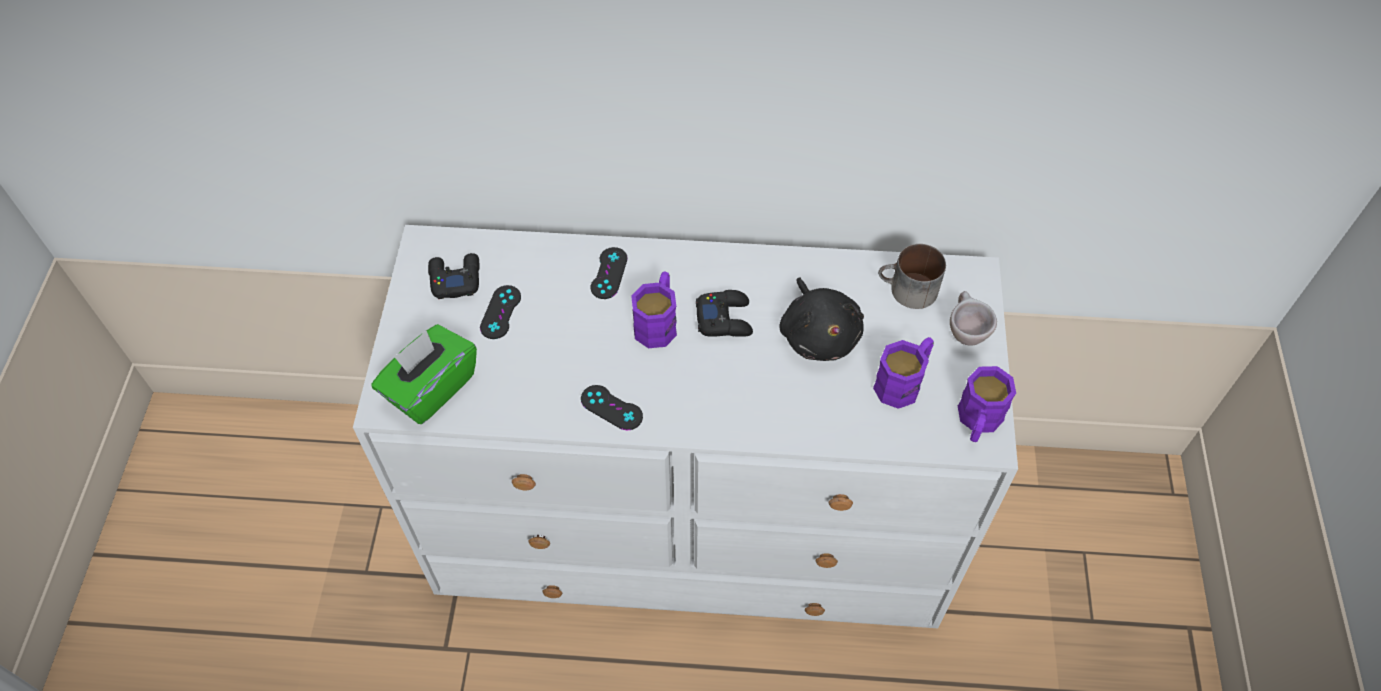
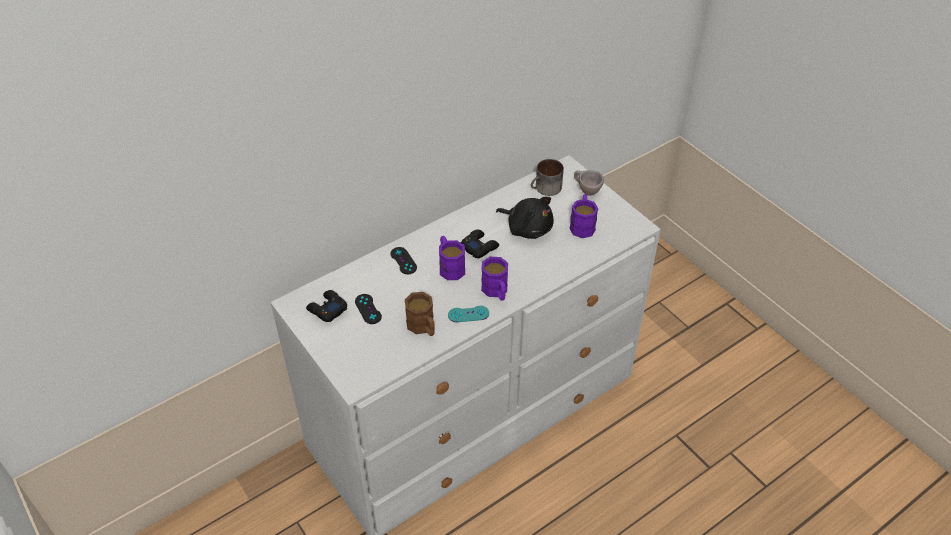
camera: 40 degrees left, 10 degrees down
green tissue box [371,324,477,424] -> none
black game controller [581,385,643,430] -> turquoise game controller [448,306,489,322]
purple mug [958,366,1016,442] -> purple mug moved to [481,257,508,301]
none -> brown mug [405,292,435,336]

